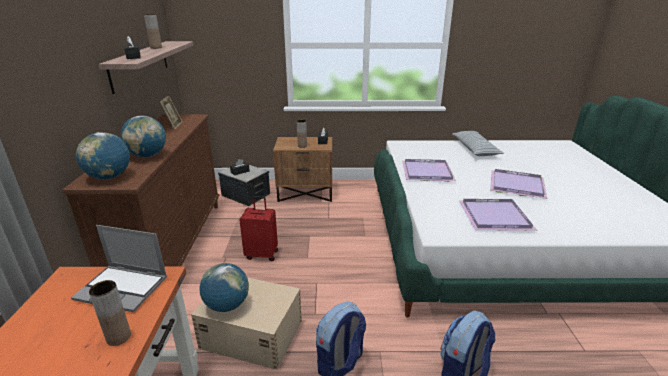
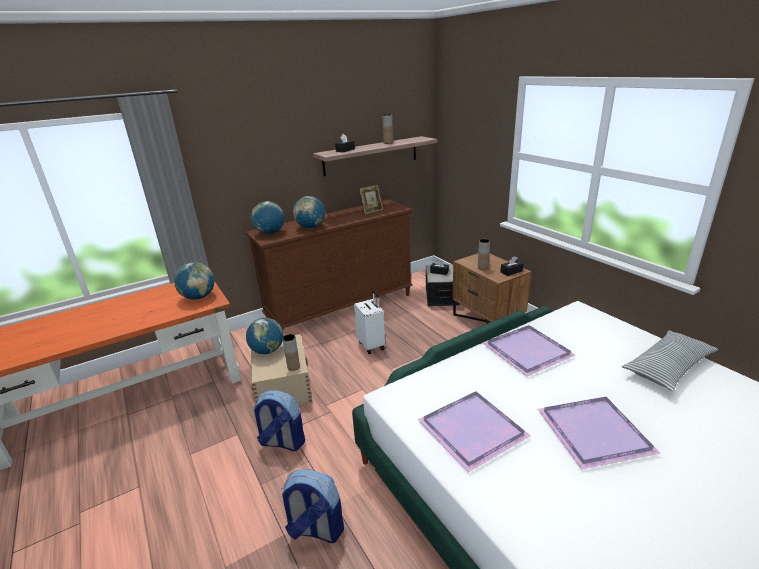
camera: 60 degrees right, 0 degrees up
laptop [71,225,167,312] -> globe [174,262,214,300]
brown vase [89,280,131,346] -> brown vase moved to [282,334,300,371]
red suitcase [239,196,278,262] -> white suitcase [354,291,385,354]

